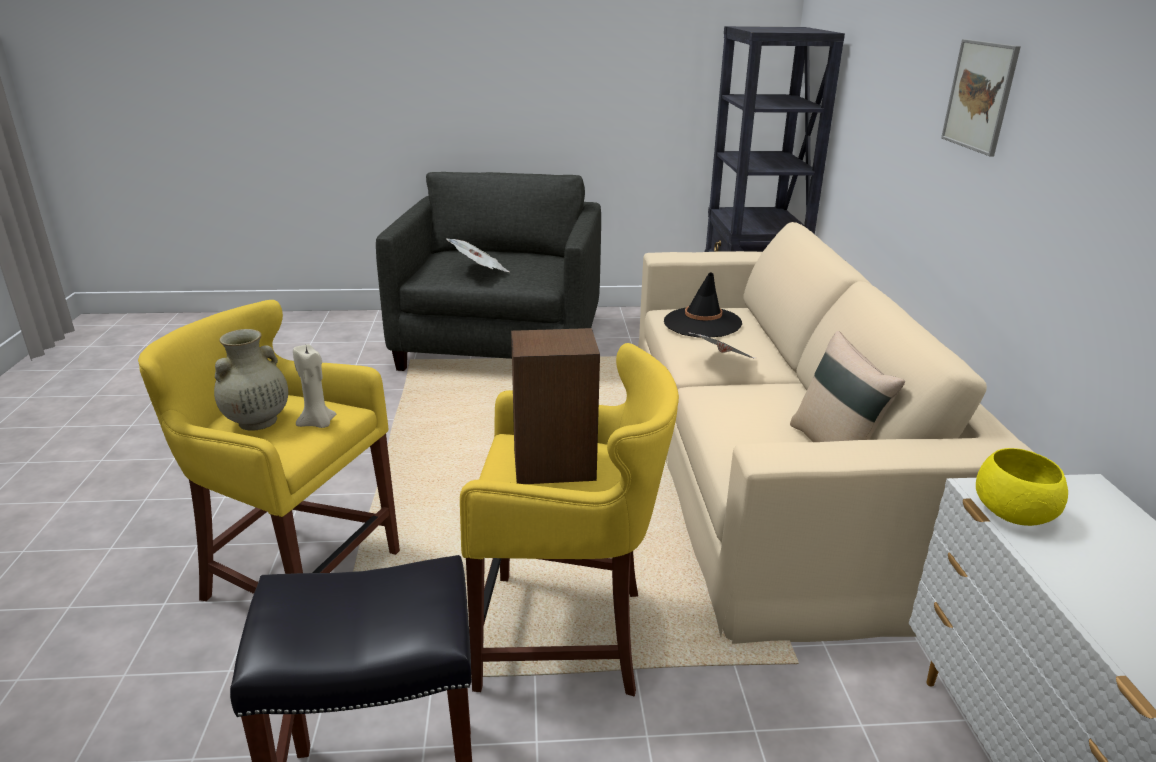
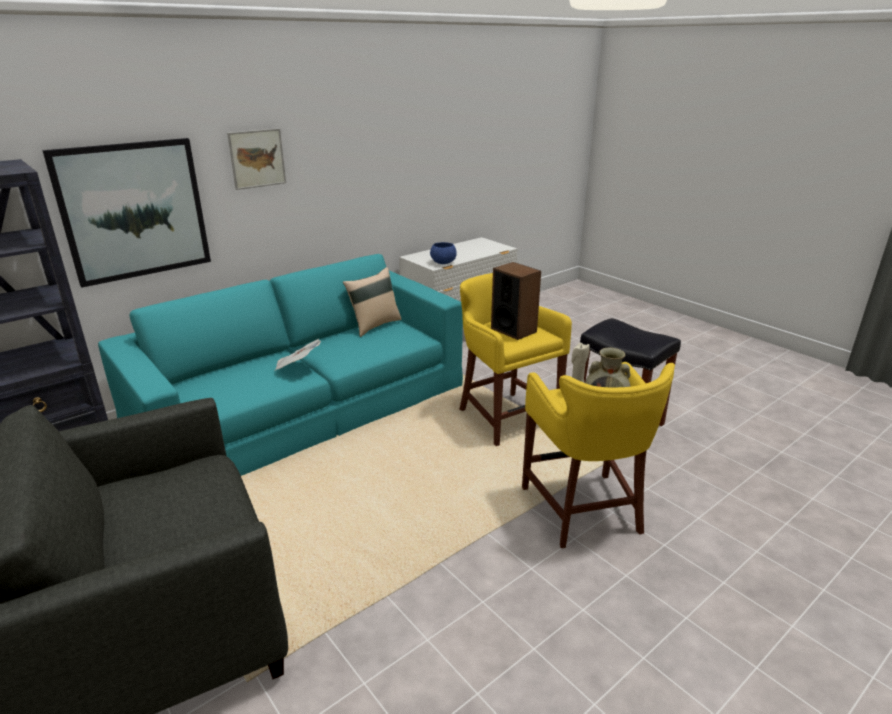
camera: 125 degrees left, 0 degrees up
newspaper [446,239,509,272] -> none
beige sofa [638,222,1033,644] -> turquoise sofa [98,254,463,476]
black hat [664,272,742,338] -> none
yellow bowl [976,448,1068,526] -> blue bowl [430,242,457,264]
none -> picture [42,138,211,287]

